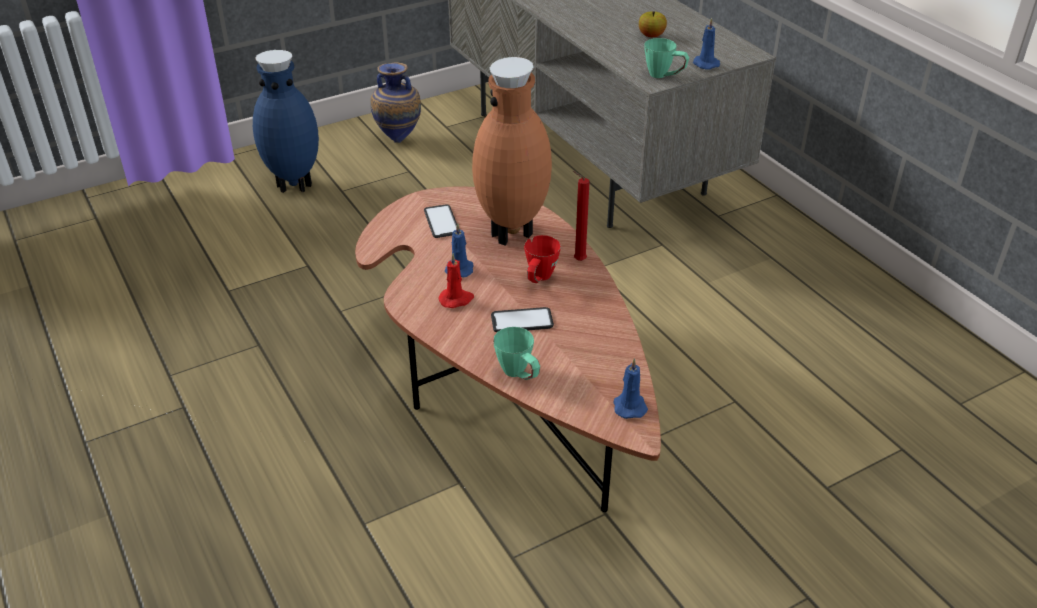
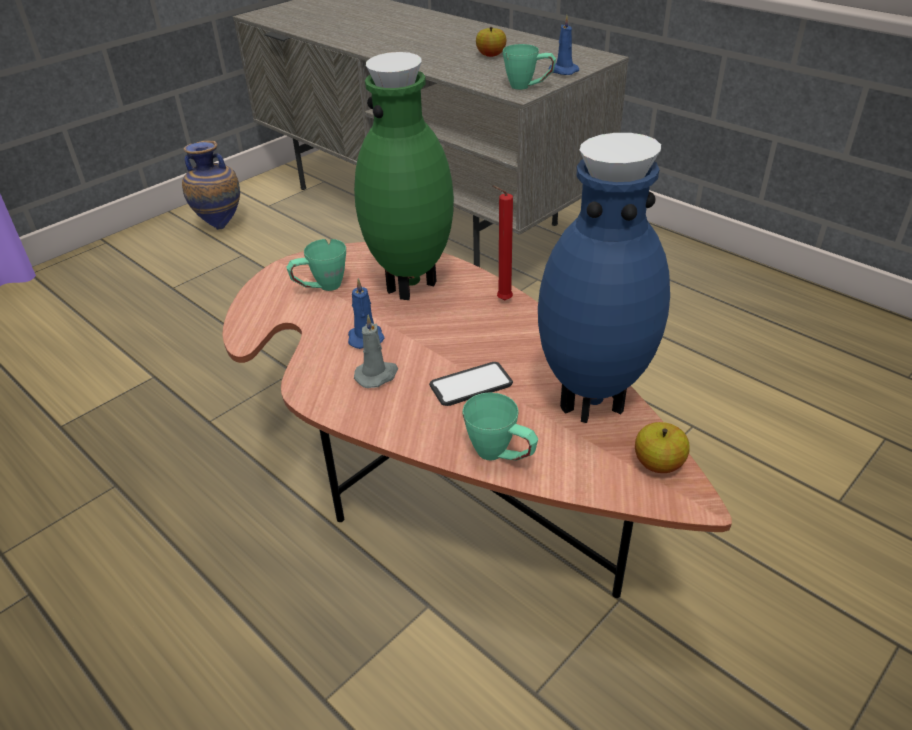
camera: 15 degrees left, 0 degrees up
blue vase [253,50,319,193] -> blue vase moved to [538,133,670,423]
phone [424,204,457,238] -> green mug [286,239,346,291]
red candle [438,253,474,308] -> grey candle [354,314,398,388]
brown vase [472,57,552,246] -> green vase [354,52,454,300]
red mug [524,235,561,283] -> none
blue candle [613,358,648,419] -> apple [635,422,690,473]

